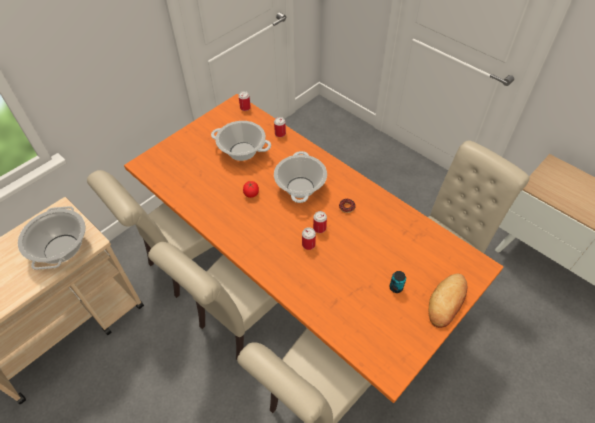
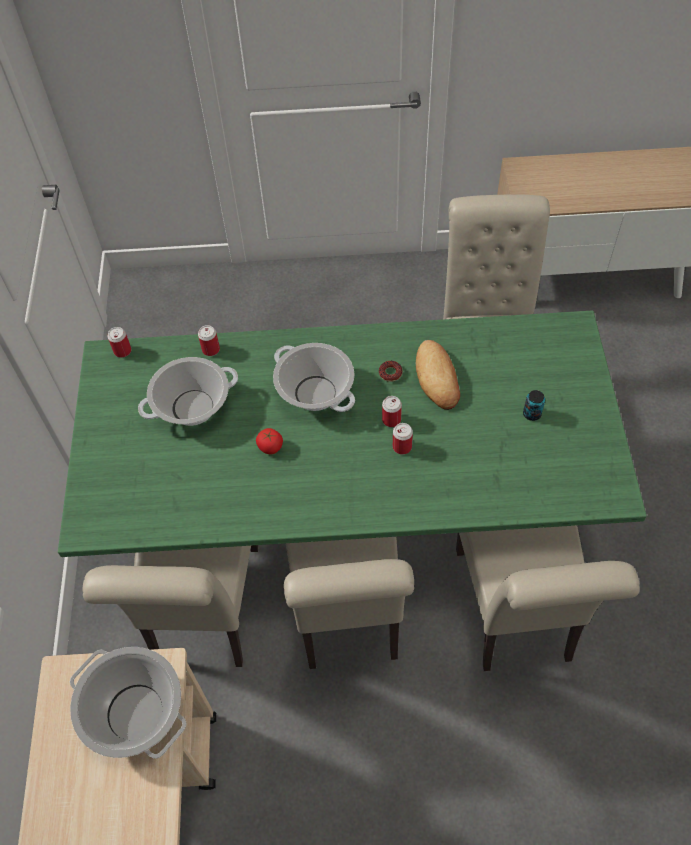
camera: 45 degrees left, 5 degrees up
orange dining table [124,94,503,403] -> green dining table [58,311,647,557]
bread [429,274,467,328] -> bread moved to [416,340,460,410]

